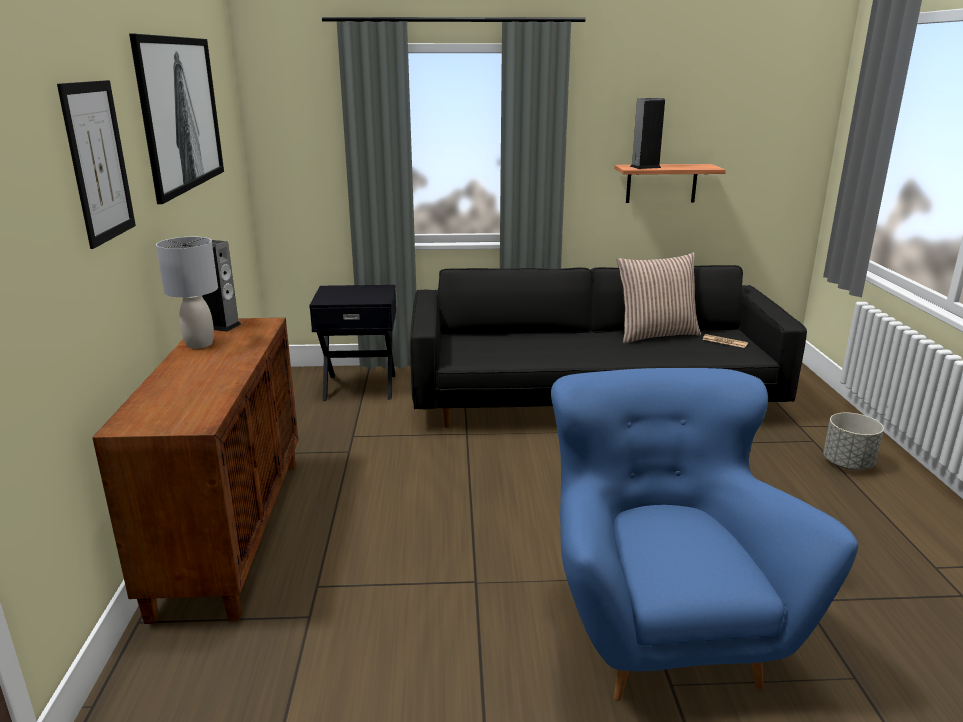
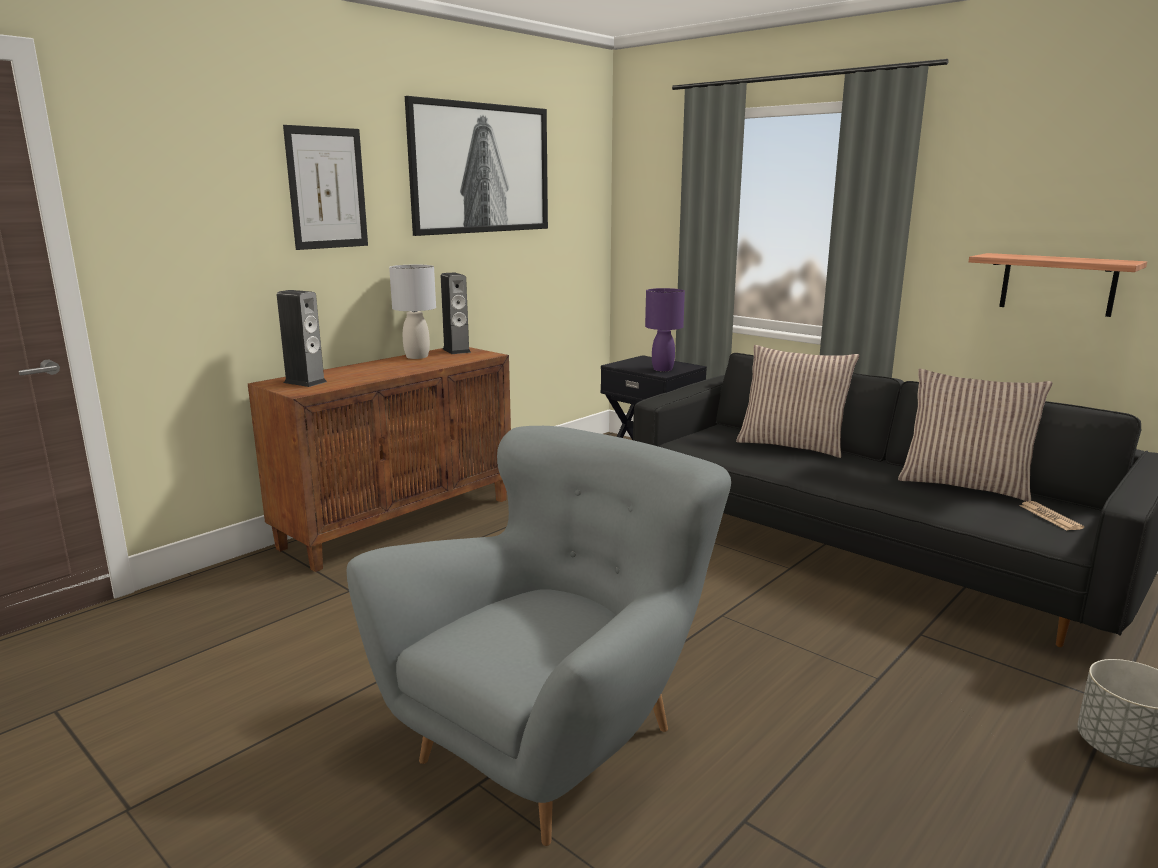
camera: 45 degrees right, 5 degrees down
blue armchair [551,368,858,701] -> grey armchair [347,426,731,846]
speaker [630,98,665,169] -> speaker moved to [277,290,327,387]
none -> purple table lamp [645,288,685,371]
none -> pillow [736,345,859,458]

